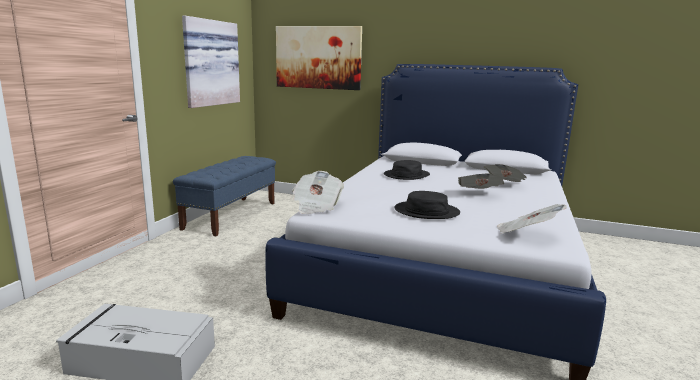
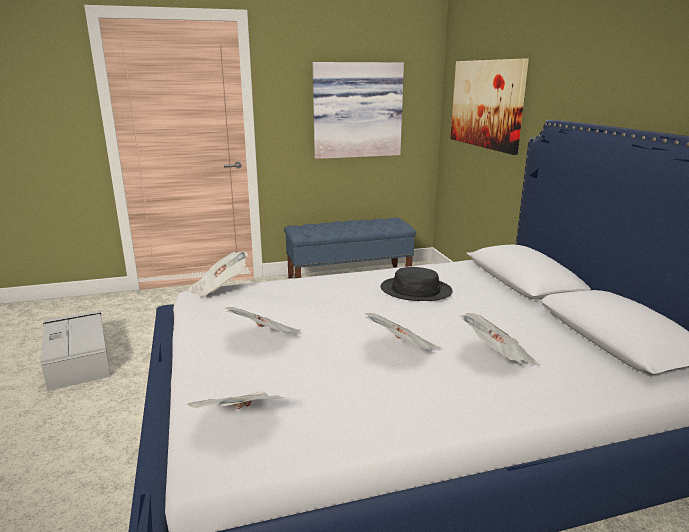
camera: 55 degrees right, 5 degrees up
black hat [394,191,460,219] -> newspaper [225,307,301,333]

